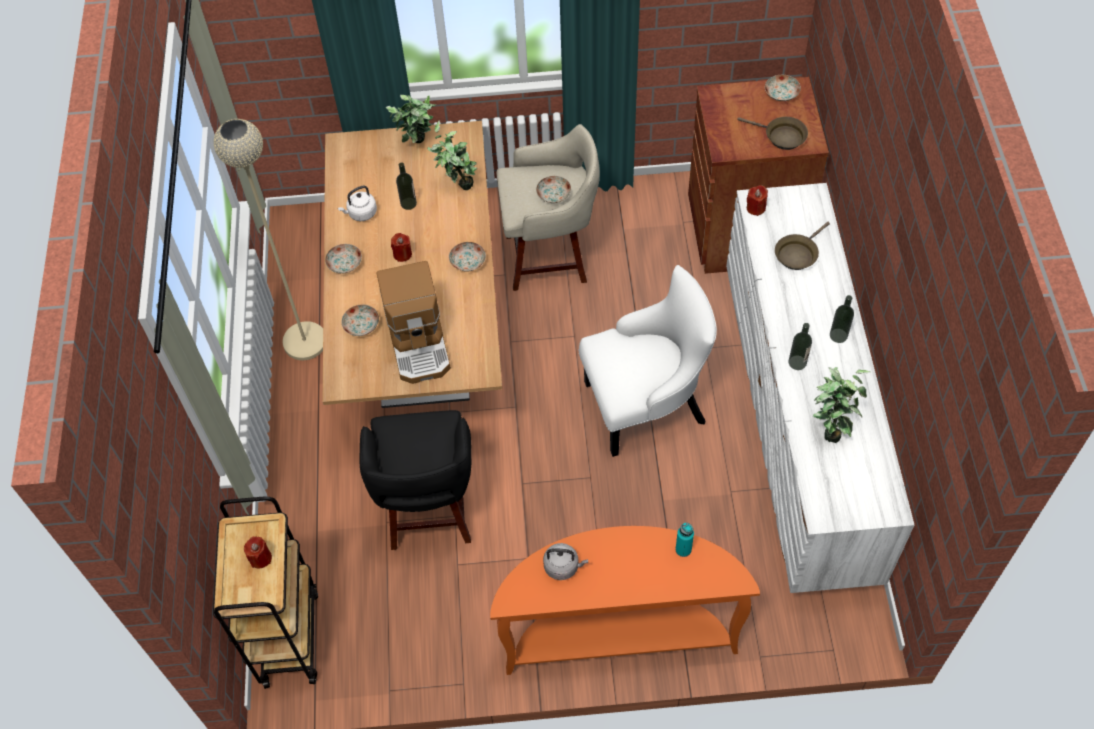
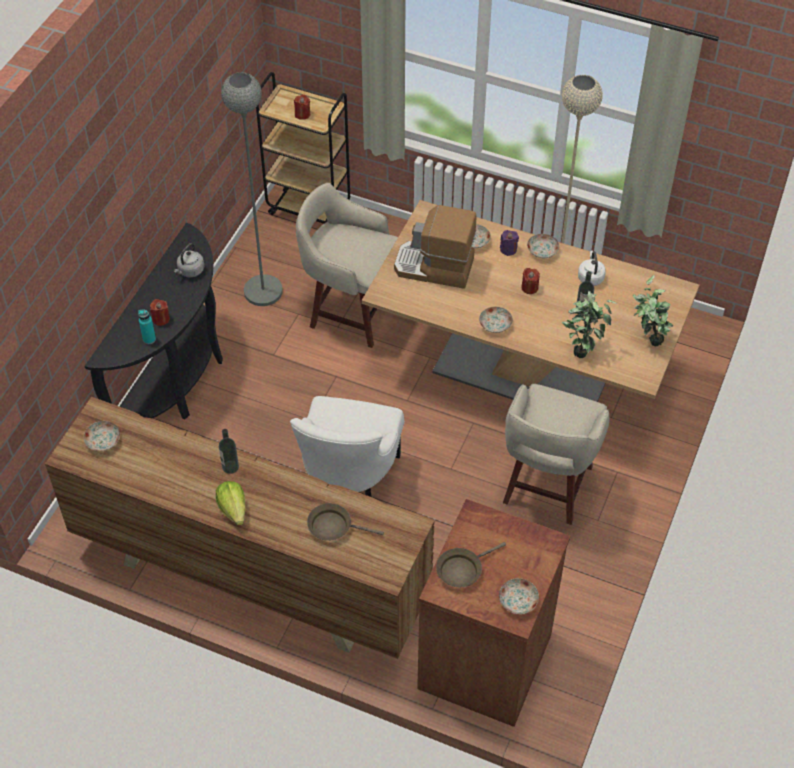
camera: 115 degrees right, 5 degrees down
black stool [360,410,472,550] -> beige stool [296,183,398,348]
orange console table [490,526,760,675] -> black console table [85,223,223,420]
plate [536,176,571,203] -> plate moved to [83,421,120,451]
white cabinet [726,183,914,593] -> brown cabinet [45,397,435,659]
red candle [747,185,768,216] -> red candle moved to [150,299,170,326]
brown frying pan [775,222,830,270] -> brown frying pan turned 60 degrees counterclockwise [307,503,384,541]
potted plant [813,367,871,443] -> none
bottle [830,295,854,343] -> lettuce [216,481,245,525]
none -> grey floor lamp [221,72,283,306]
none -> purple candle [500,230,519,256]

